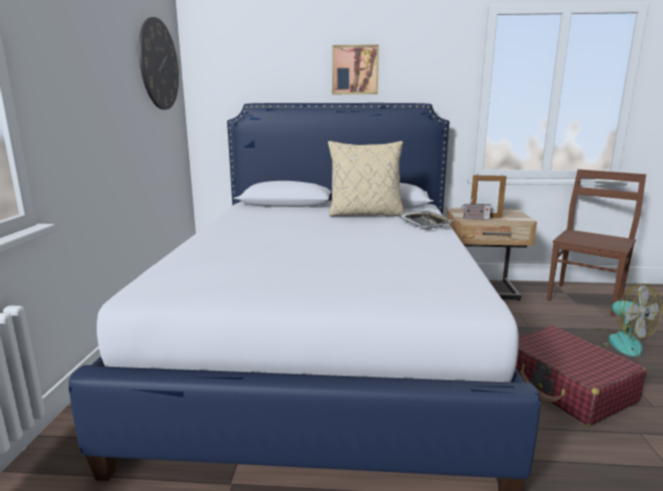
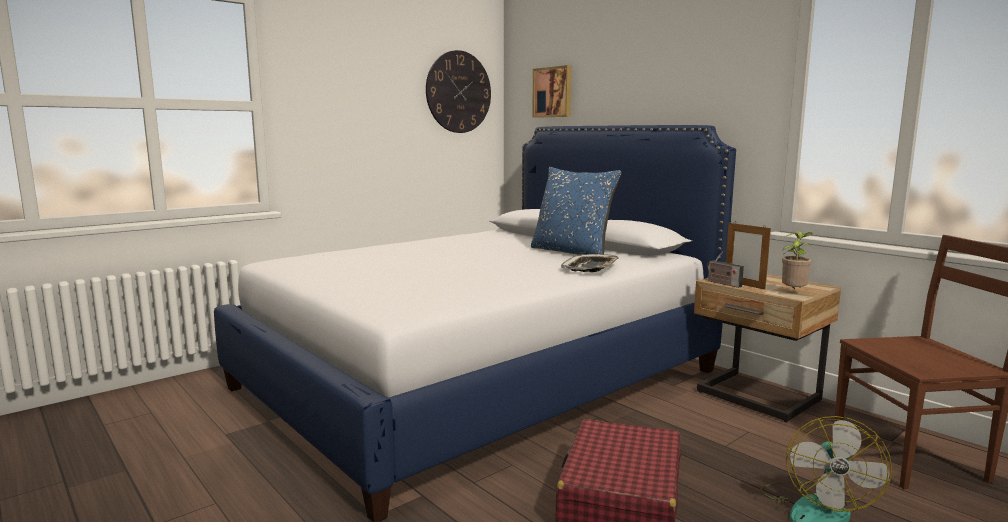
camera: 45 degrees right, 5 degrees down
beige pillow [328,141,405,217] -> blue pillow [531,167,622,255]
picture [332,45,379,94] -> picture moved to [532,65,572,118]
none -> potted plant [782,231,813,289]

